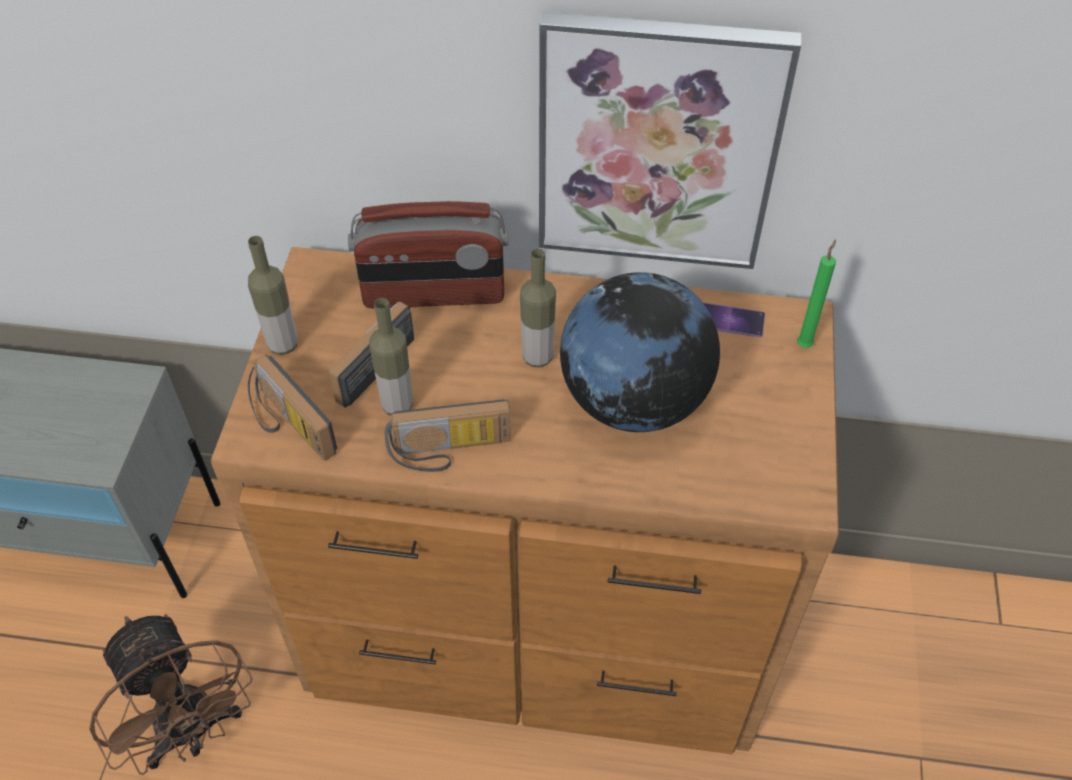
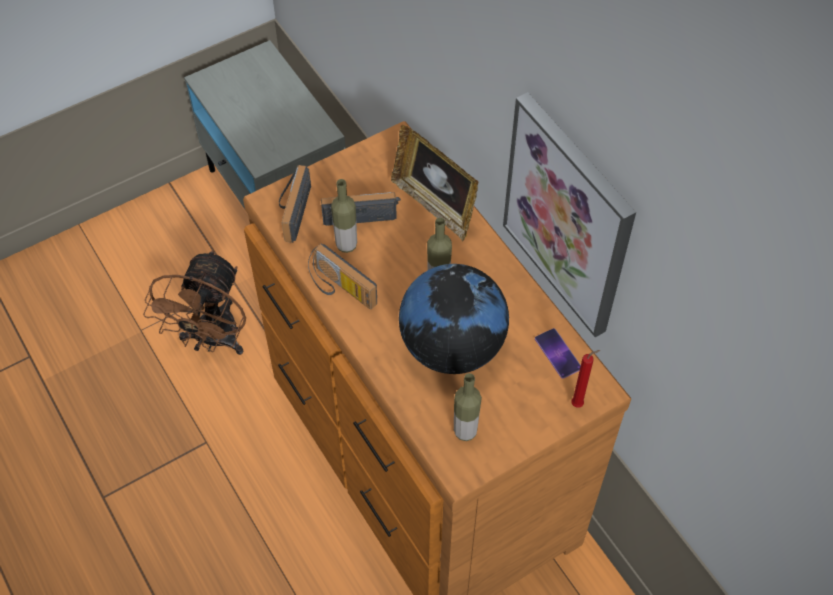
camera: 50 degrees right, 5 degrees up
bottle [248,236,297,355] -> bottle moved to [454,373,482,441]
radio [348,201,508,308] -> picture frame [391,125,478,241]
green candle [797,239,836,348] -> red candle [571,350,600,408]

